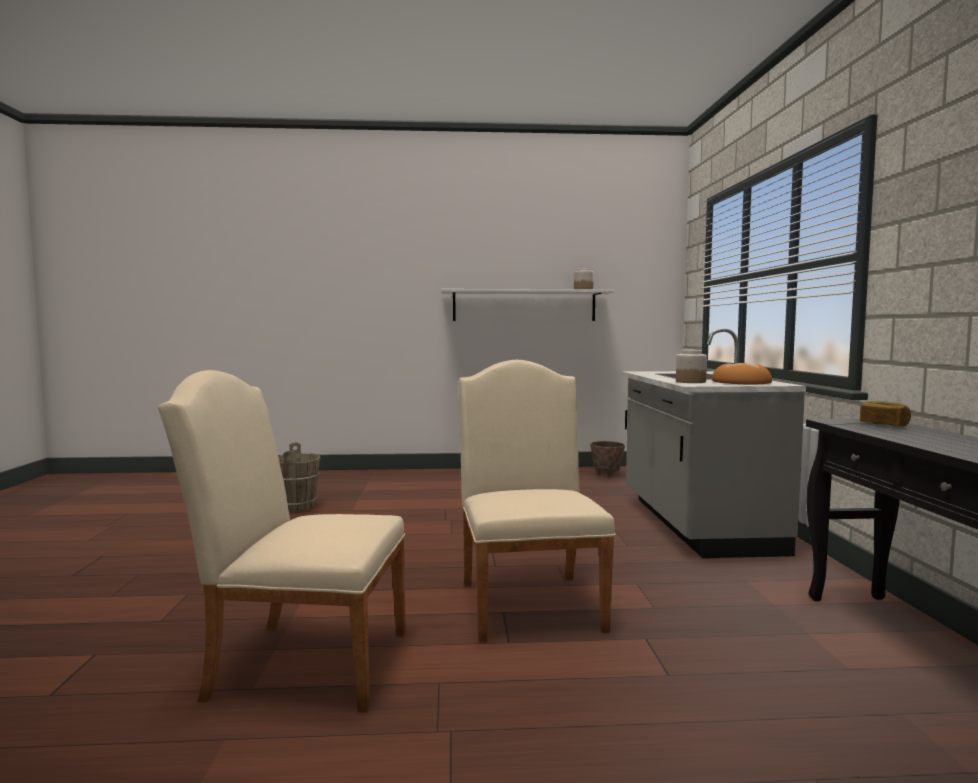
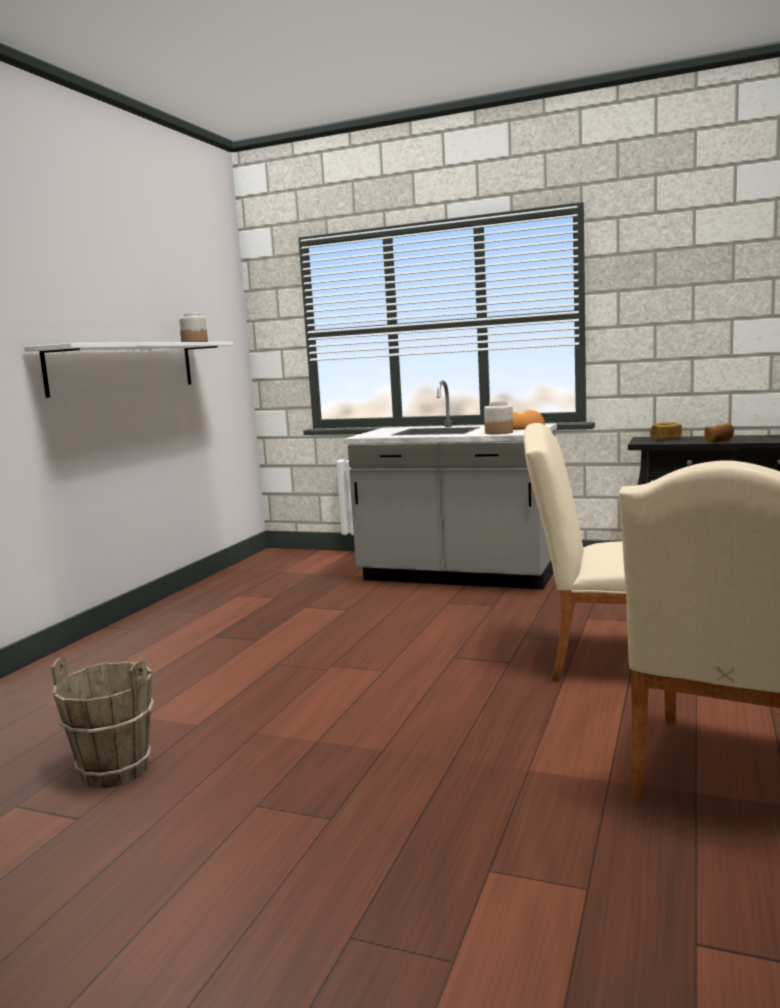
camera: 65 degrees left, 5 degrees up
planter [590,441,625,477] -> none
none -> bread [704,423,734,442]

